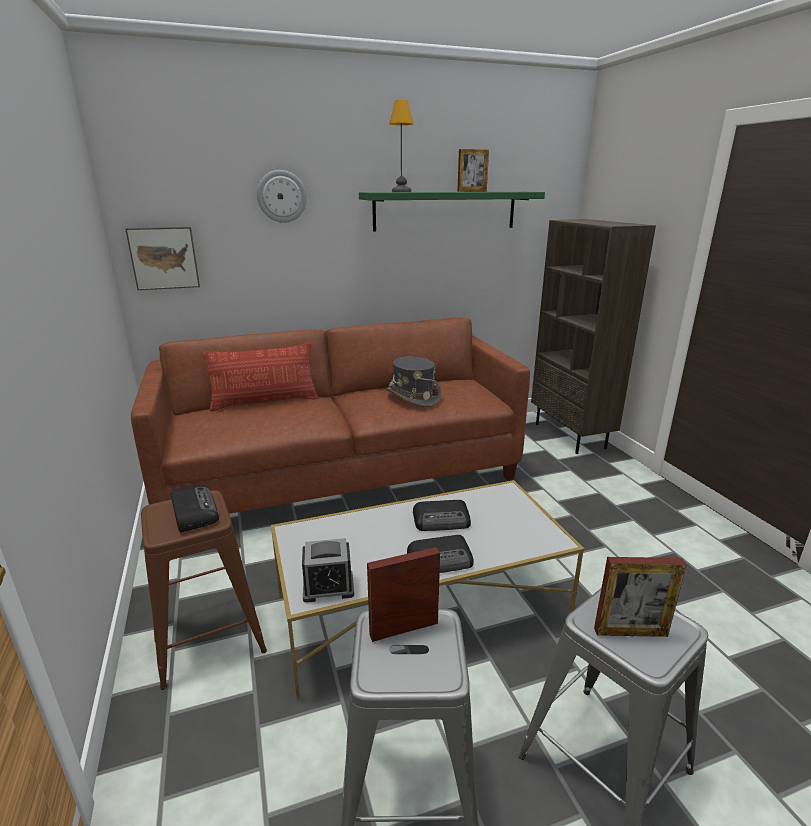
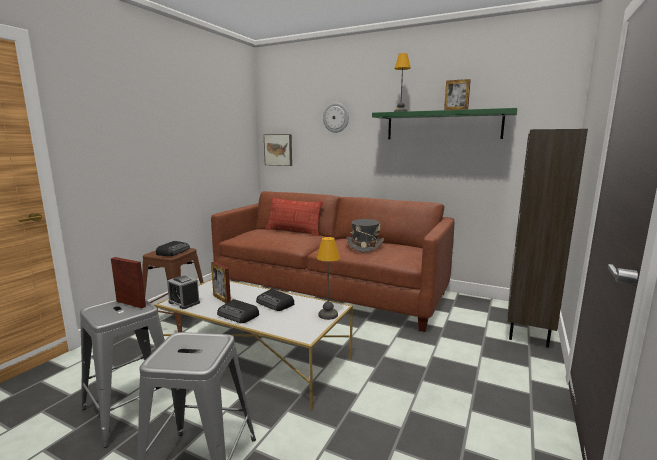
camera: 45 degrees right, 10 degrees down
picture frame [594,557,687,637] -> picture frame moved to [211,262,231,303]
none -> table lamp [316,237,340,320]

